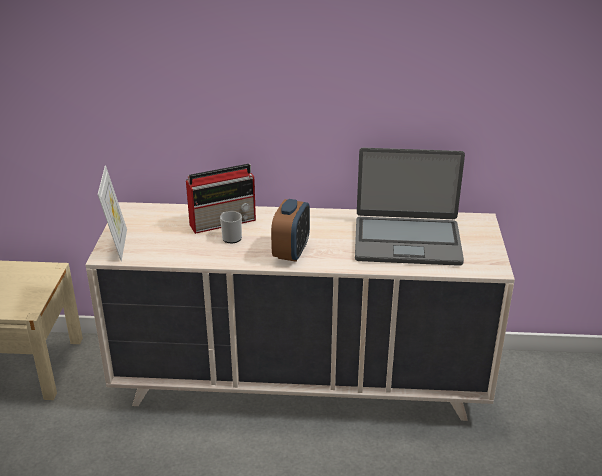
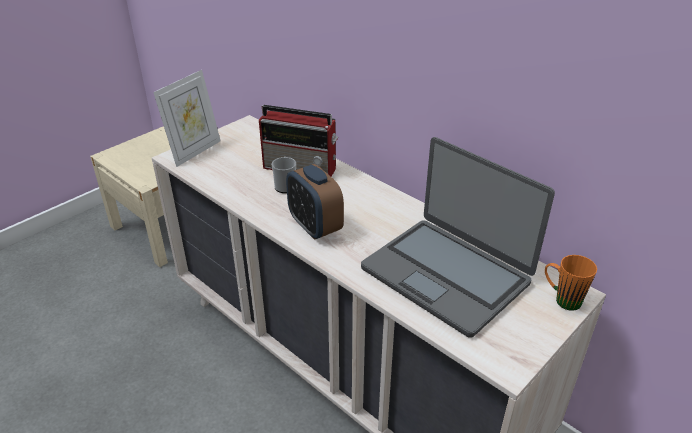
camera: 40 degrees right, 5 degrees up
alarm clock [271,199,310,262] -> alarm clock turned 90 degrees clockwise [286,164,344,240]
none -> orange mug [545,255,597,311]

